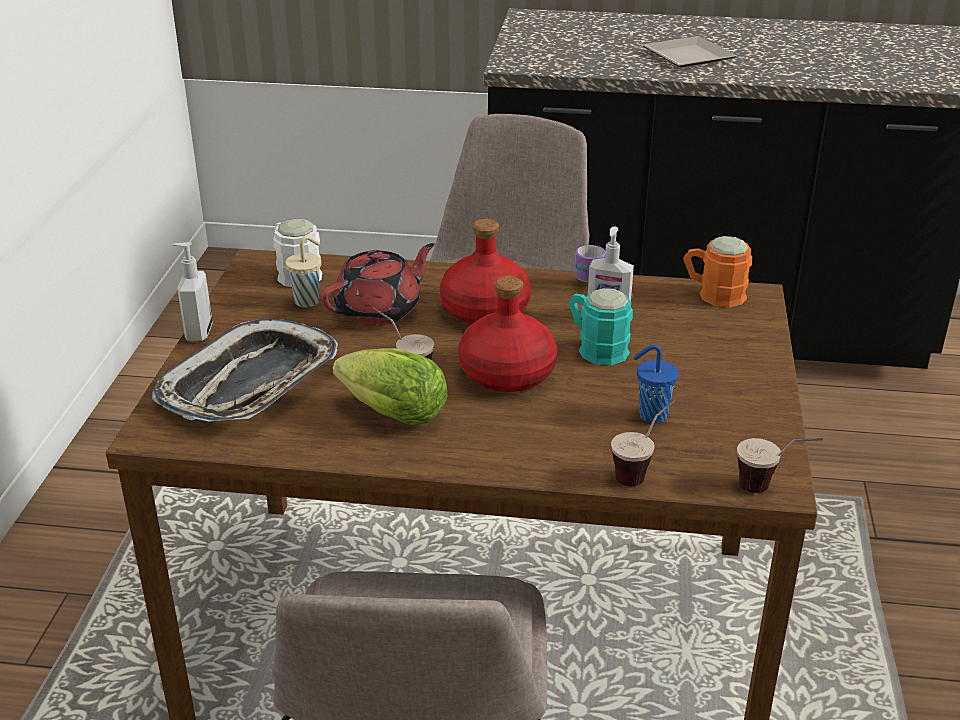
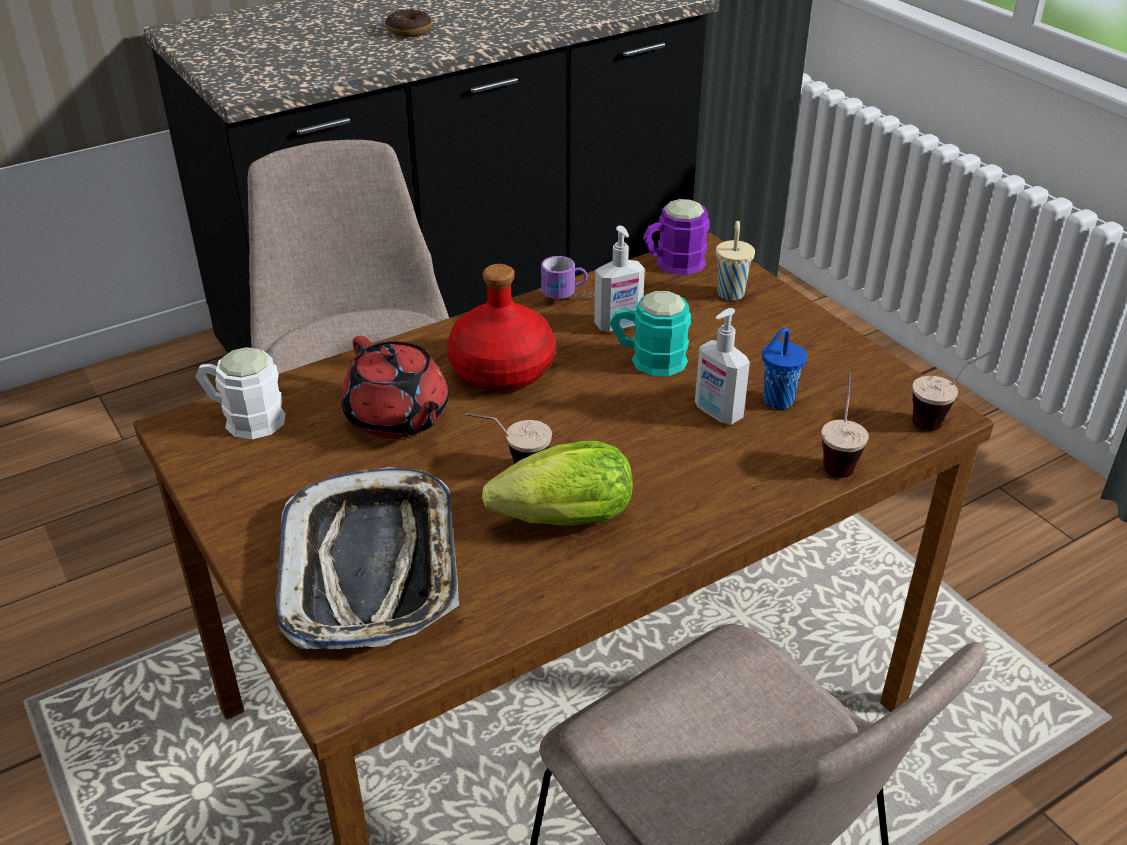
camera: 40 degrees left, 5 degrees up
soap dispenser [171,242,212,341] -> soap dispenser moved to [695,308,750,425]
beige cup [285,236,321,307] -> beige cup moved to [716,221,755,300]
red teapot [320,243,435,326] -> red teapot turned 135 degrees clockwise [341,335,449,439]
red bottle [458,276,557,392] -> none
plate [643,36,736,67] -> donut [385,9,432,37]
orange mug [683,236,752,307] -> purple mug [643,199,710,275]

